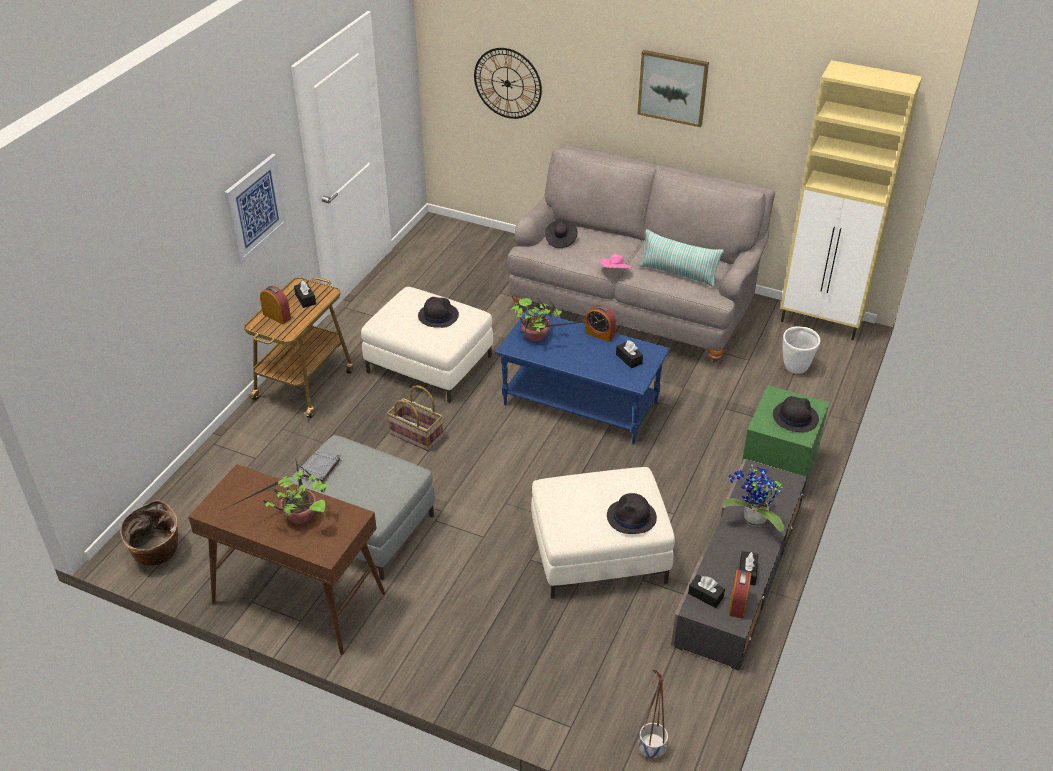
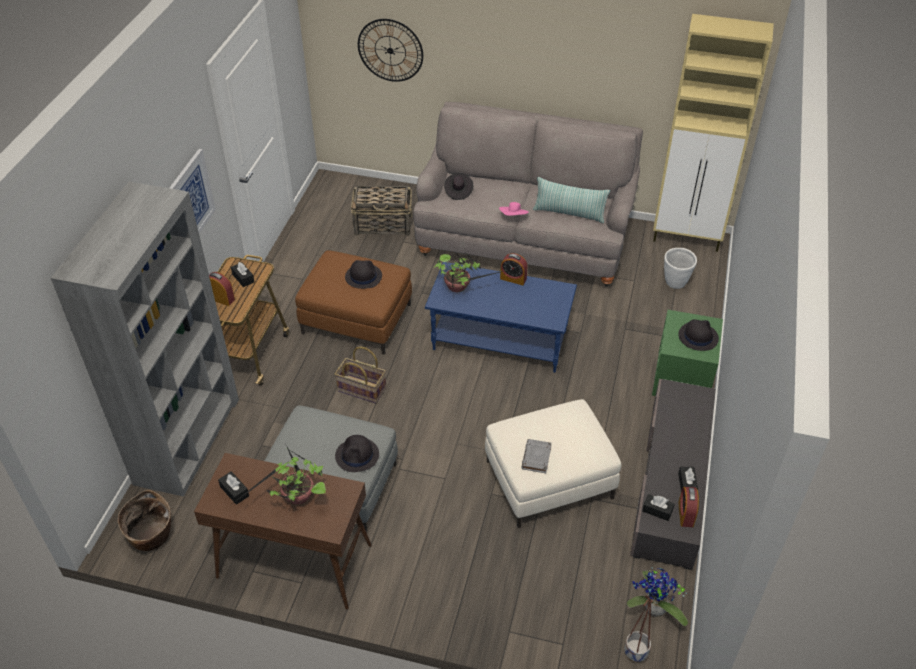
camera: 10 degrees left, 5 degrees up
grey book [301,449,341,484] -> grey book moved to [521,439,552,473]
white ottoman [361,287,493,403] -> brown ottoman [295,250,412,354]
black hat [607,493,657,534] -> black hat moved to [335,435,379,472]
black tissue box [616,340,643,368] -> black tissue box moved to [218,471,249,505]
picture [638,50,709,127] -> none
potted plant [722,464,785,532] -> potted plant moved to [627,567,688,626]
none -> grey bookcase [51,182,239,497]
none -> basket [351,186,412,236]

